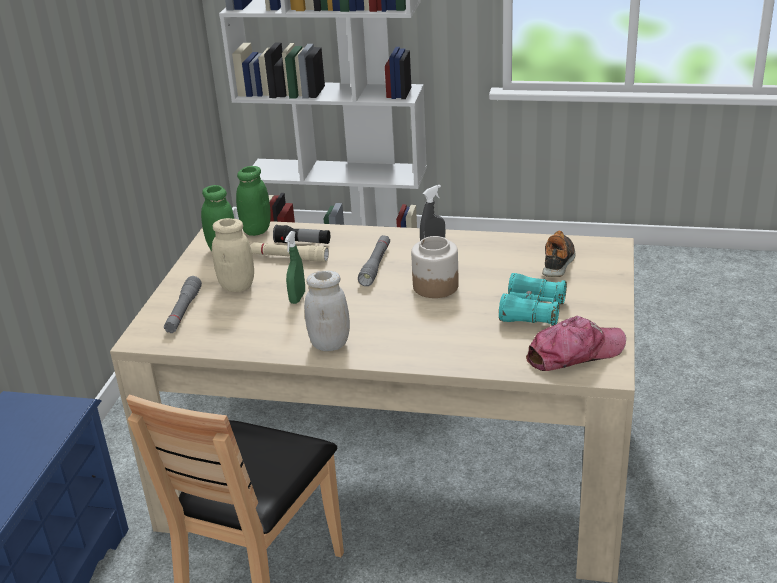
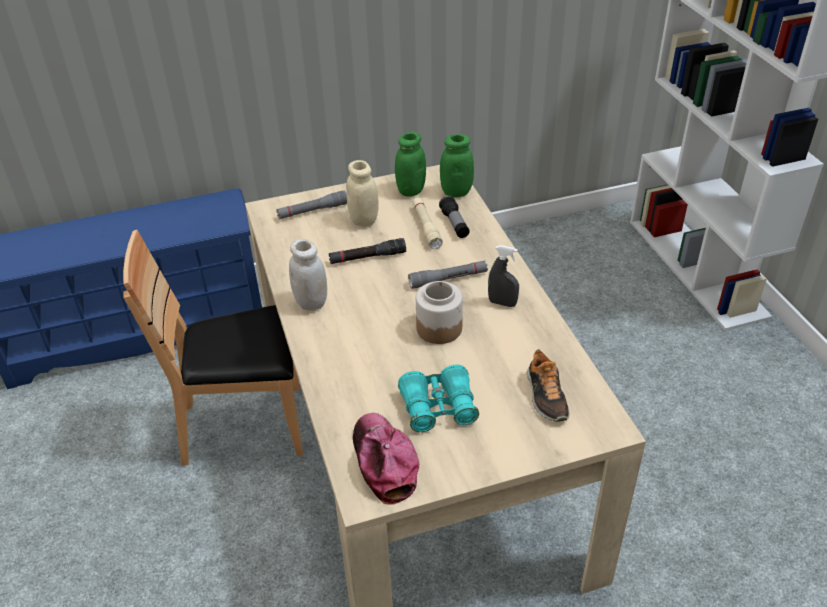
camera: 60 degrees right, 10 degrees up
green spray bottle [285,231,305,304] -> black flashlight [329,238,406,264]
cap [526,316,626,371] -> cap turned 150 degrees counterclockwise [353,413,419,505]
shoe [542,230,575,277] -> shoe turned 90 degrees clockwise [527,349,570,421]

